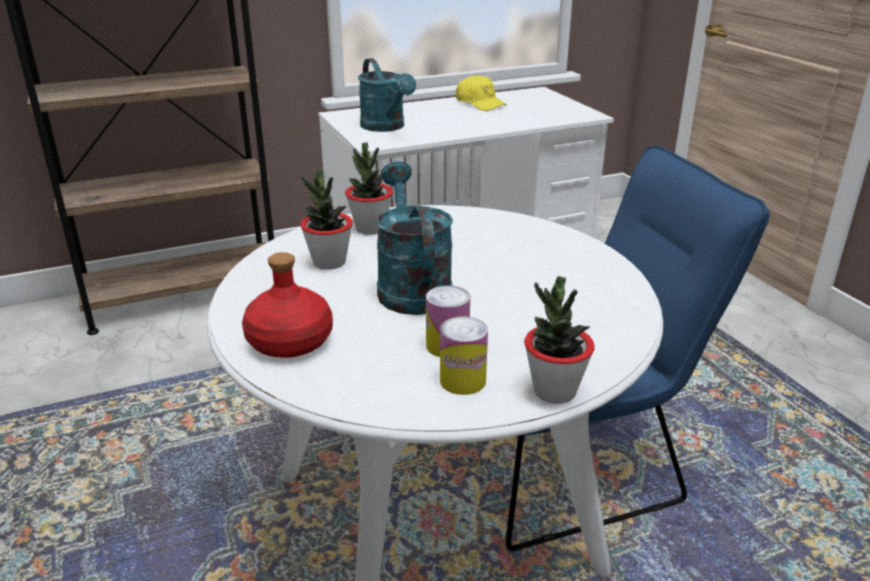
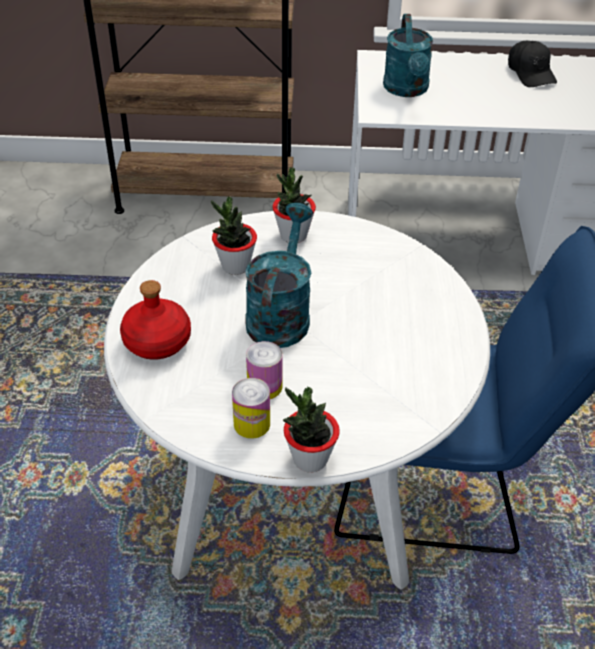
camera: 25 degrees right, 15 degrees up
yellow cap [456,75,507,111] -> black cap [508,41,557,87]

